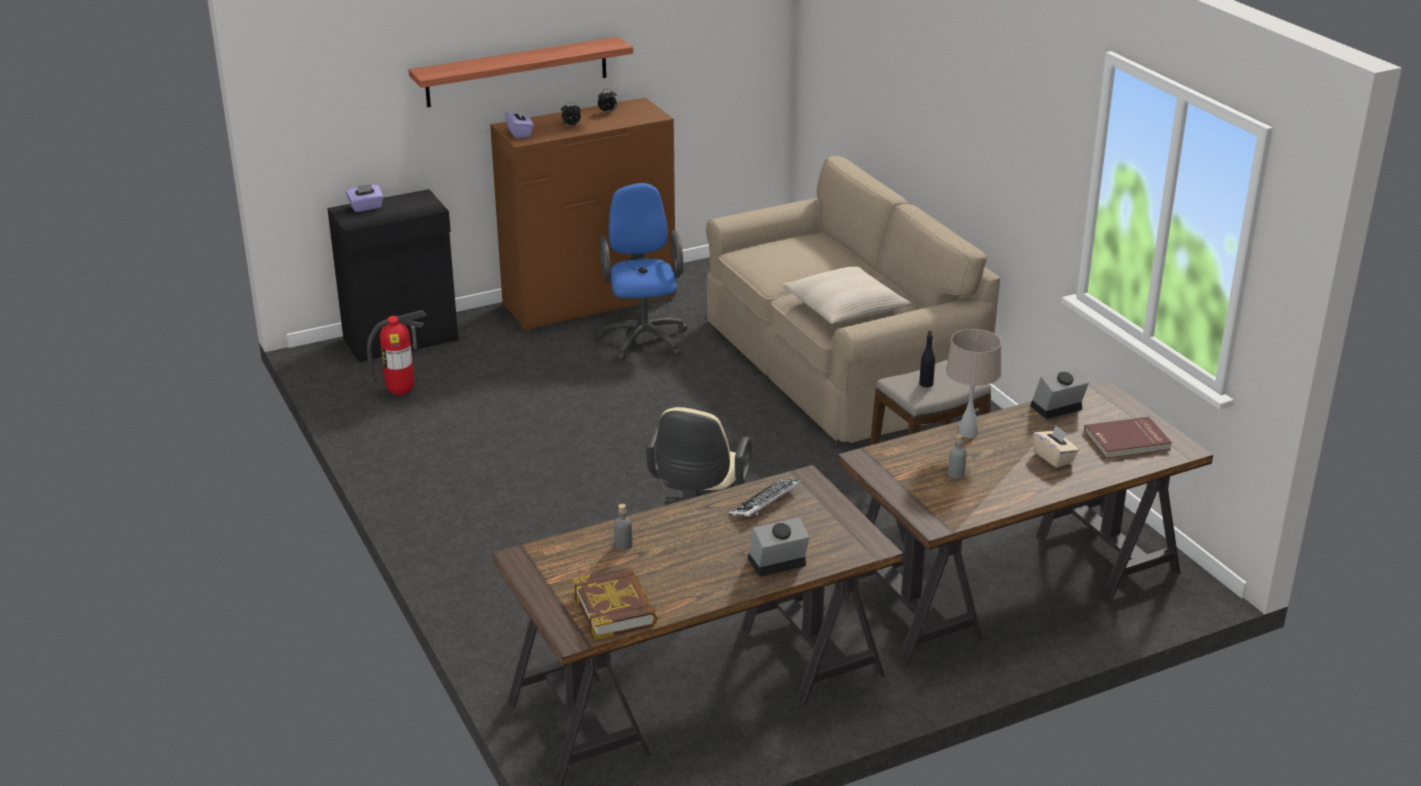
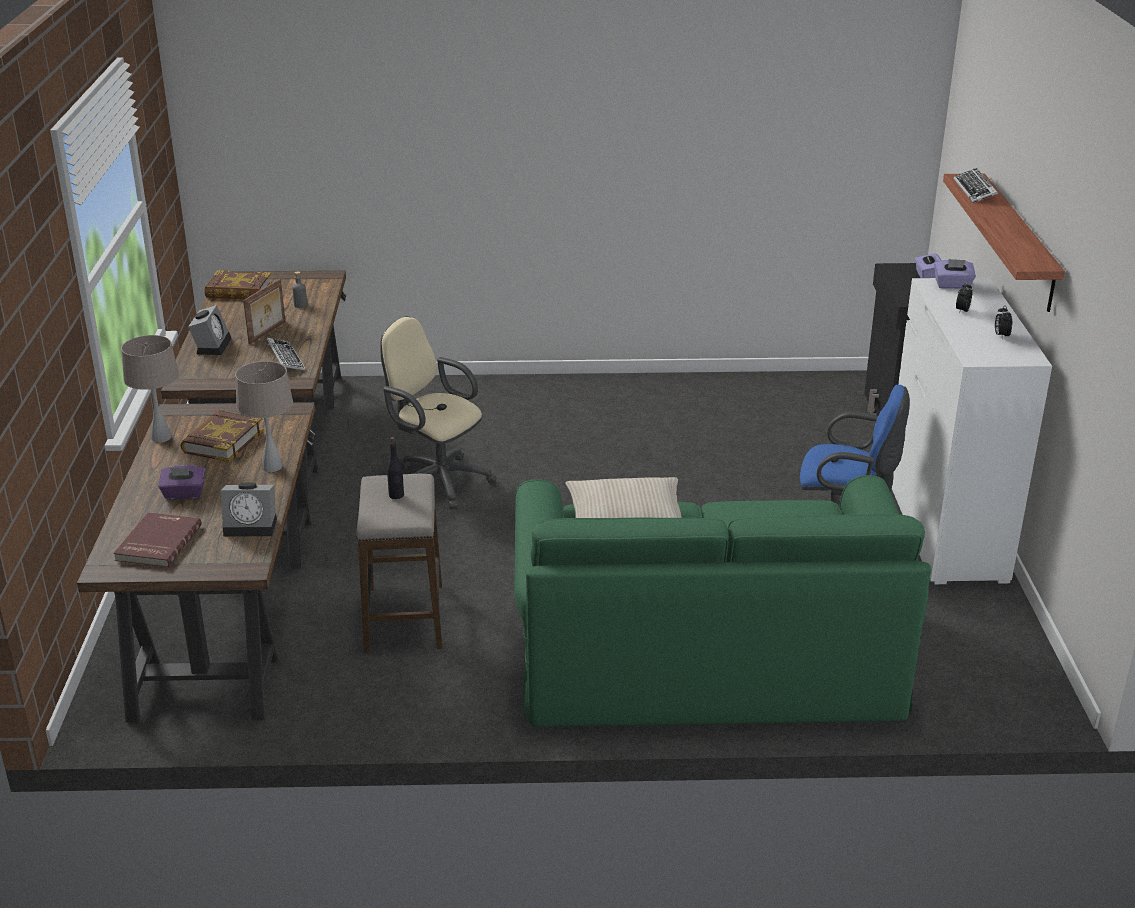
camera: 115 degrees right, 0 degrees up
fire extinguisher [367,310,426,395] -> none
brown dresser [490,97,676,330] -> white dresser [892,278,1052,584]
beige sofa [706,156,1000,443] -> green sofa [514,475,932,727]
grey bottle [948,434,967,478] -> book [181,410,264,462]
alarm clock [1030,367,1089,419] -> alarm clock turned 90 degrees clockwise [221,482,277,536]
beige tissue box [1033,425,1079,468] -> purple tissue box [158,465,205,499]
none -> beige table lamp [121,335,179,443]
none -> picture frame [243,279,285,345]
none -> keyboard [954,168,998,203]

